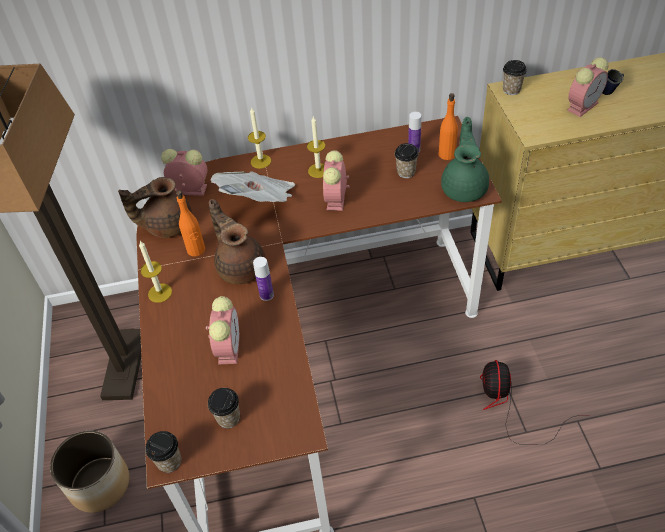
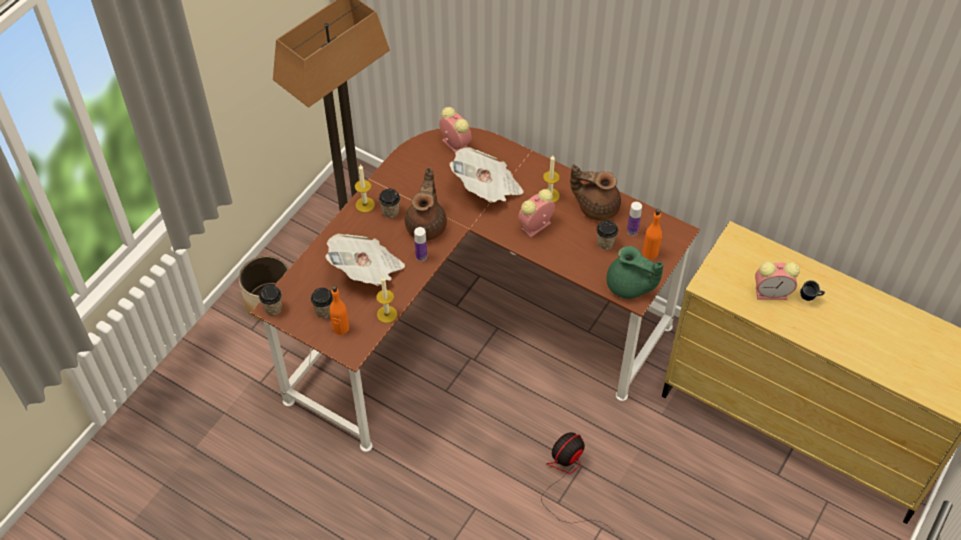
camera: 40 degrees right, 5 degrees up
brown teapot [118,177,192,238] -> brown teapot moved to [570,164,621,221]
orange bottle [176,190,205,256] -> orange bottle moved to [329,285,349,335]
alarm clock [206,296,240,365] -> newspaper [325,234,405,286]
candle [248,107,271,169] -> candle moved to [376,277,397,323]
green teapot [441,117,489,202] -> green teapot turned 75 degrees clockwise [606,246,664,299]
cup [503,60,527,95] -> cup moved to [379,188,400,218]

